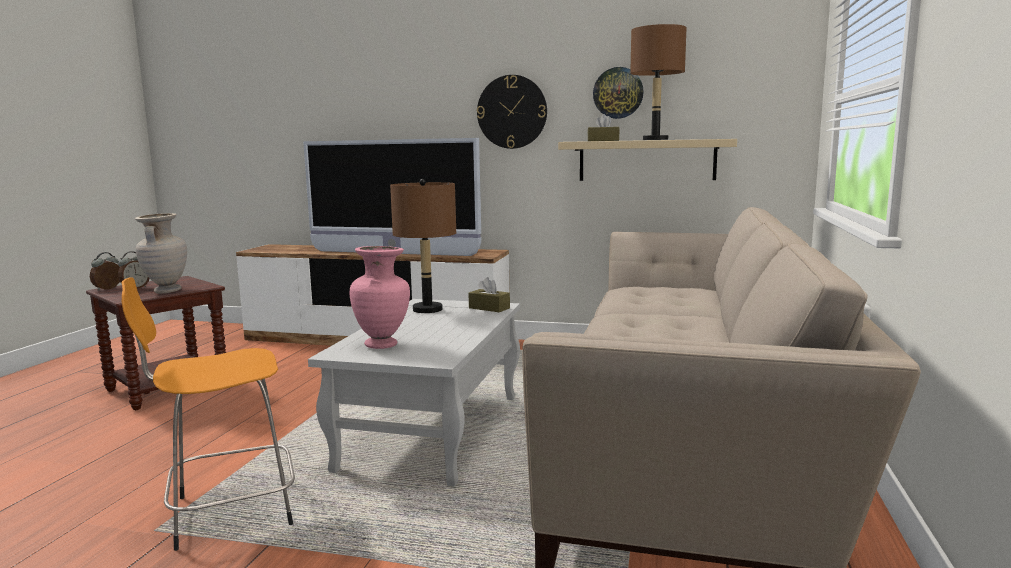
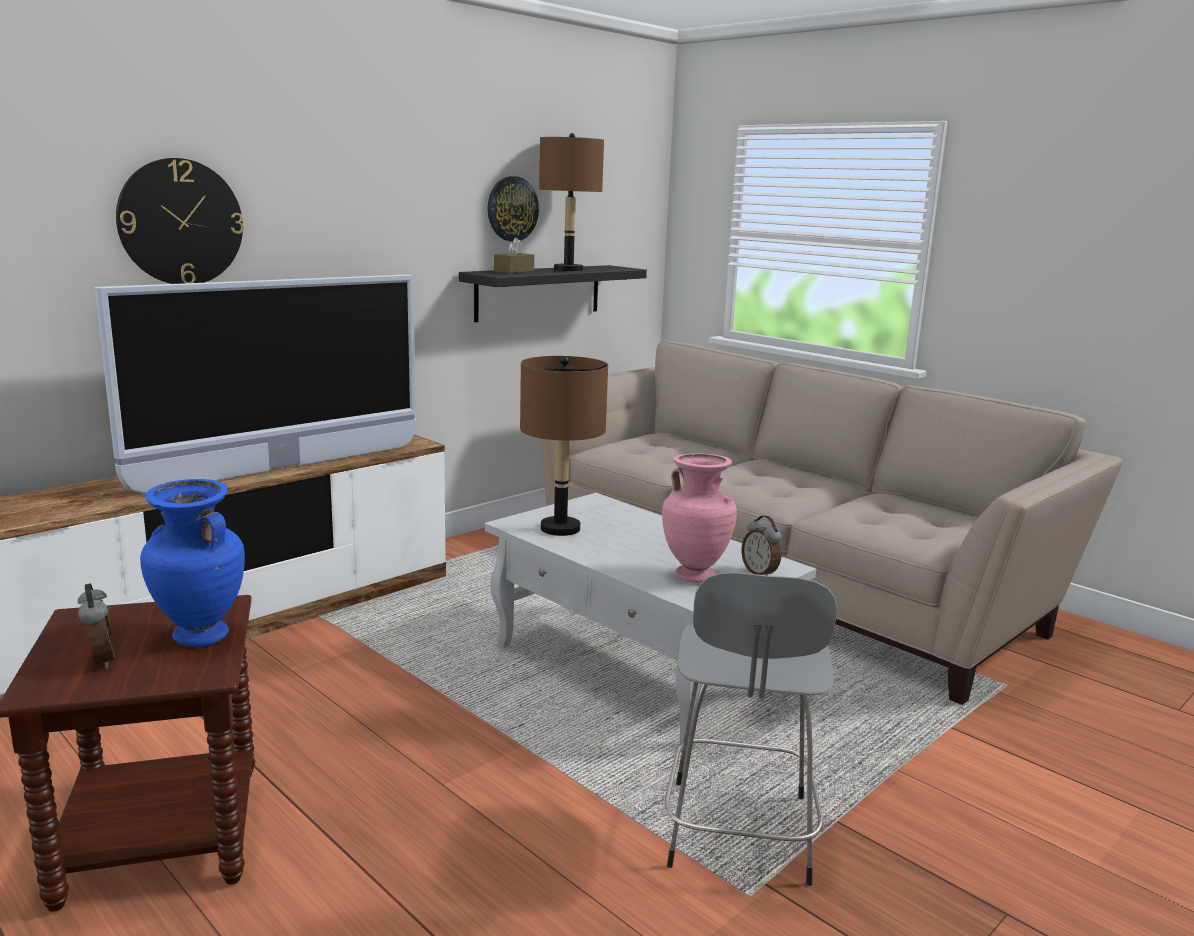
camera: 60 degrees left, 5 degrees up
alarm clock [90,252,120,291] -> alarm clock moved to [741,516,782,576]
orange stool [122,277,295,551] -> grey stool [665,572,837,886]
beige vase [135,213,187,294] -> blue vase [140,479,245,647]
brown tissue box [468,277,510,312] -> none
wall clock [477,75,547,149] -> wall clock moved to [116,158,244,284]
beige shelf [558,139,737,181] -> black shelf [459,265,647,322]

